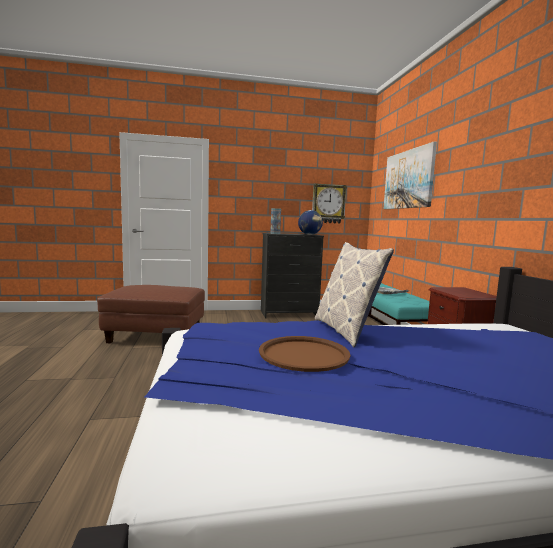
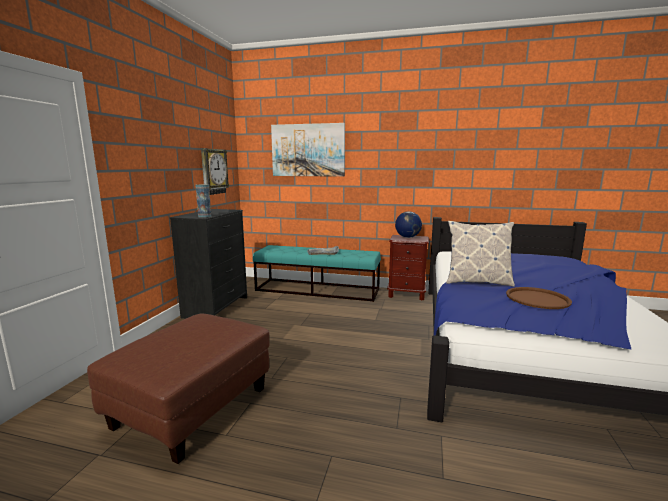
camera: 65 degrees left, 5 degrees up
globe [298,210,323,235] -> globe moved to [395,211,422,238]

